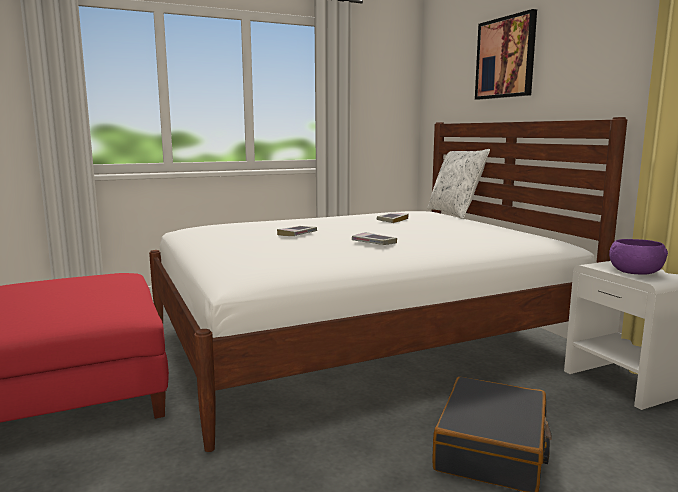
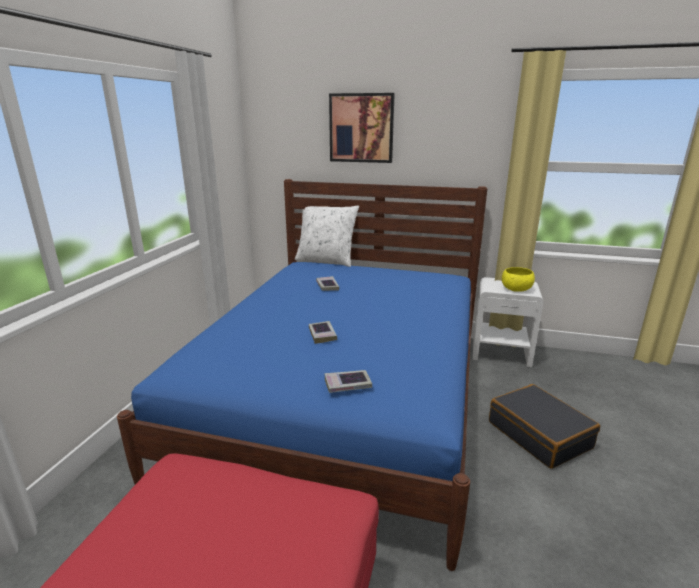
camera: 50 degrees left, 10 degrees up
white bed [149,117,627,452] -> blue bed [117,179,487,571]
book [352,232,397,245] -> book moved to [324,370,372,393]
purple bowl [609,239,668,274] -> yellow bowl [502,267,535,292]

